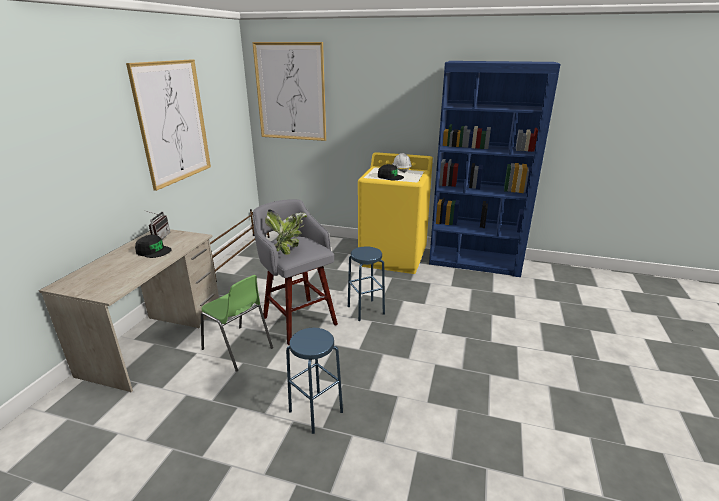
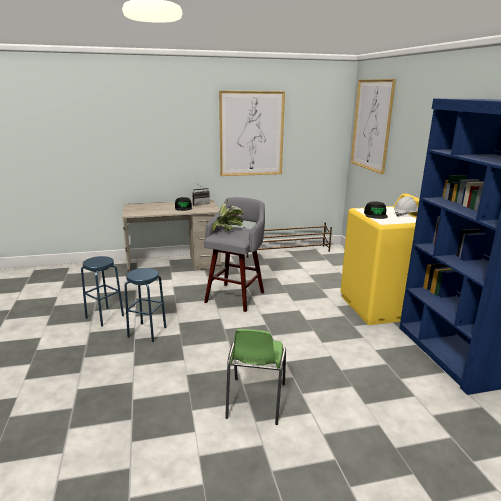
camera: 60 degrees right, 5 degrees down
green chair [201,275,273,372] -> green chair moved to [225,329,286,425]
blue stool [348,247,385,321] -> blue stool moved to [81,256,124,327]

